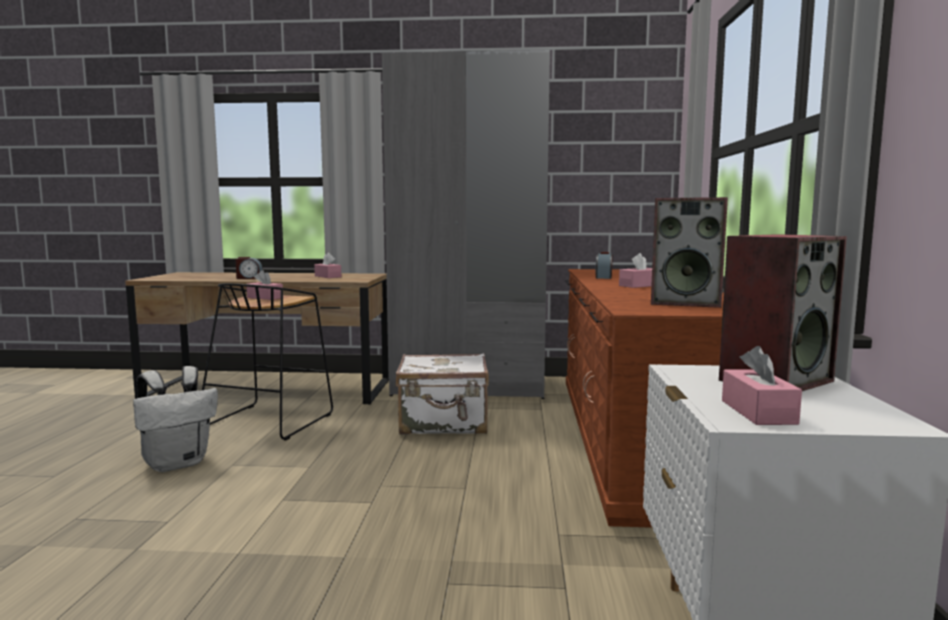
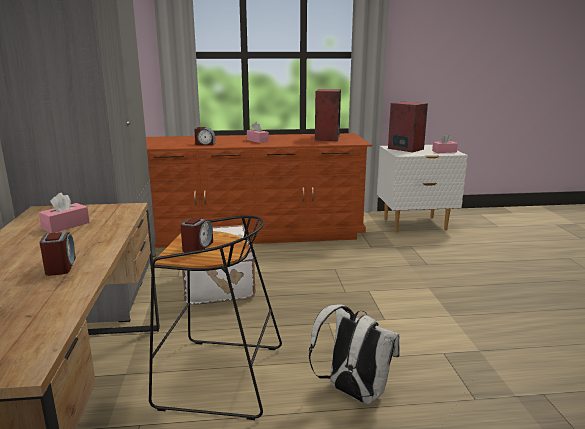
camera: 100 degrees left, 10 degrees up
pink tissue box [247,270,283,300] -> alarm clock [180,218,213,254]

